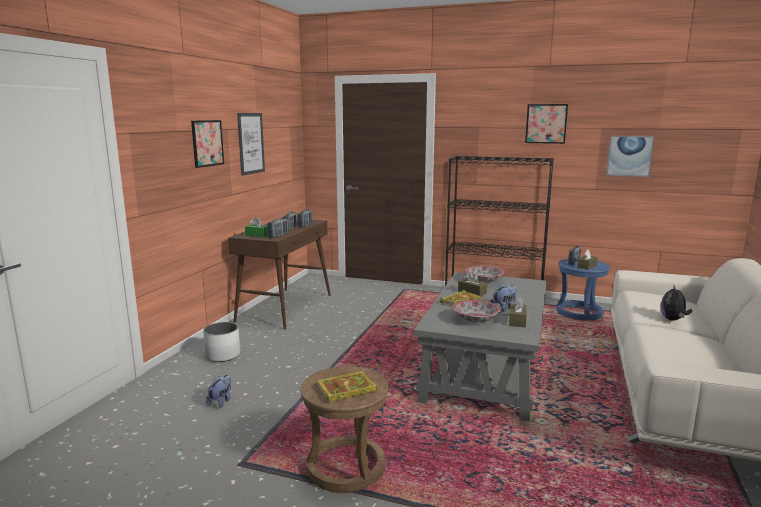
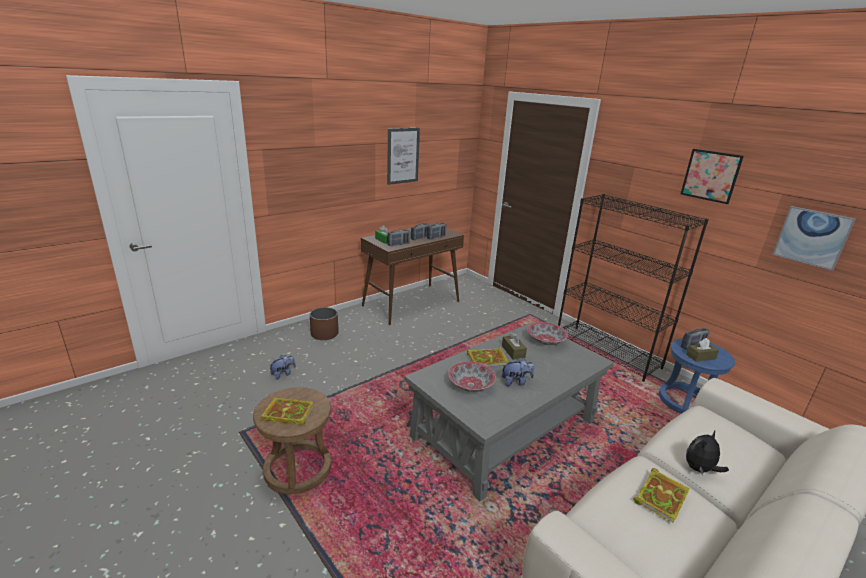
camera: 30 degrees right, 10 degrees up
picture [191,120,224,168] -> none
white planter [203,322,240,362] -> brown planter [310,307,339,340]
brown tissue box [509,297,527,327] -> none
none -> book [634,468,690,523]

